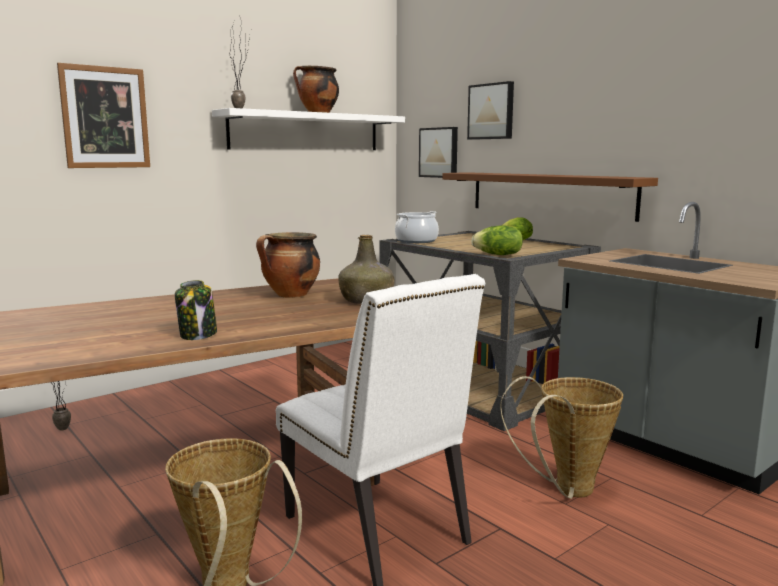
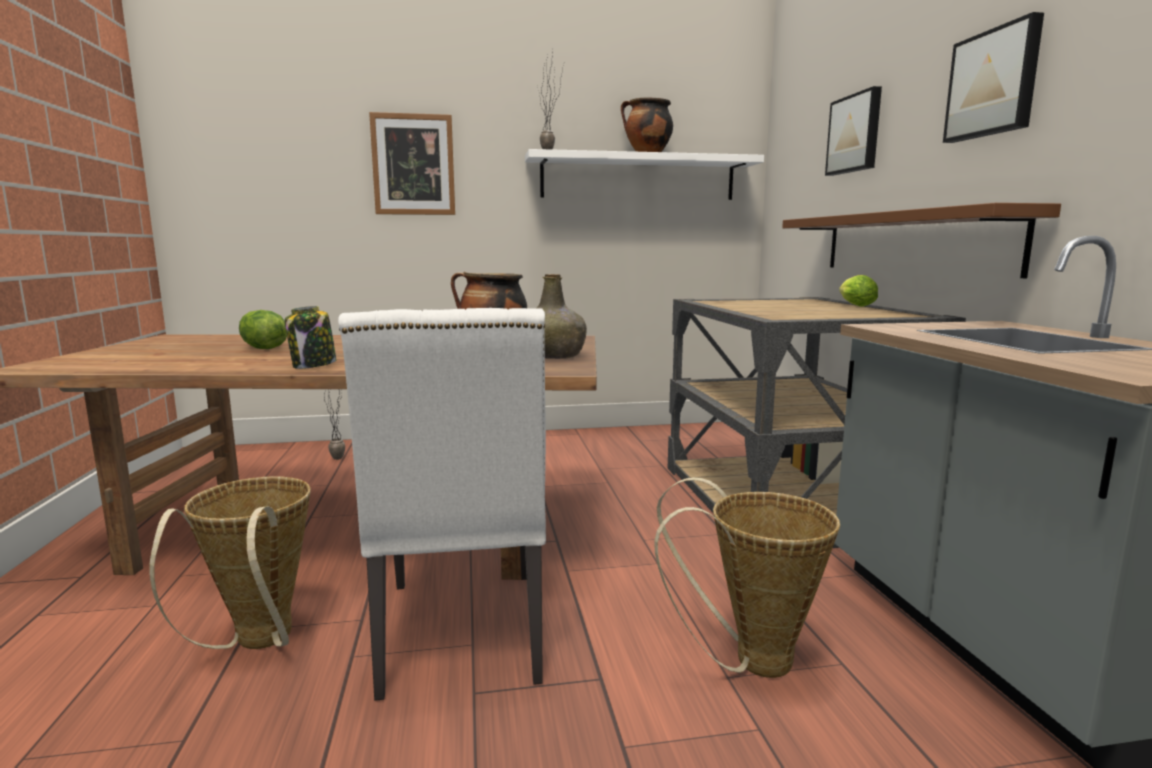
camera: 30 degrees right, 0 degrees up
cooking pot [395,211,439,243] -> none
picture [419,127,458,178] -> picture moved to [943,12,1044,143]
lettuce [471,225,523,255] -> lettuce moved to [239,310,287,349]

